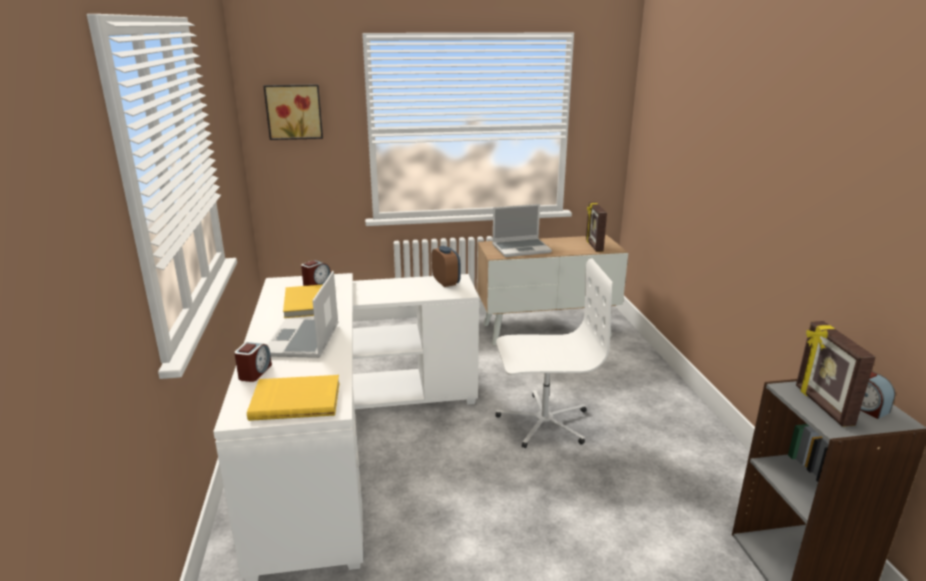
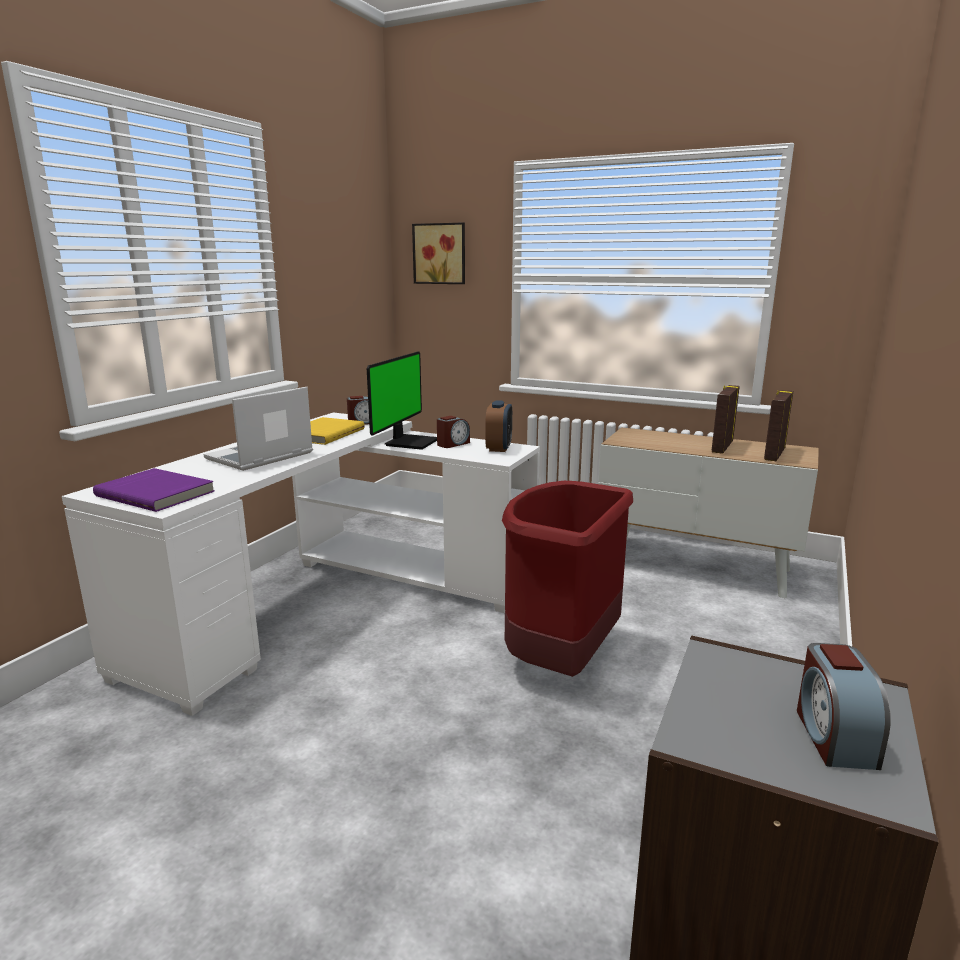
camera: 35 degrees right, 5 degrees down
alarm clock [234,342,272,382] -> alarm clock moved to [437,416,470,448]
yellow book [247,375,339,421] -> purple book [93,468,214,512]
laptop [492,204,552,257] -> none
white office chair [495,259,612,448] -> red trash can [502,481,633,677]
picture frame [796,321,876,427] -> picture frame moved to [712,385,740,454]
none -> monitor [367,352,437,450]

